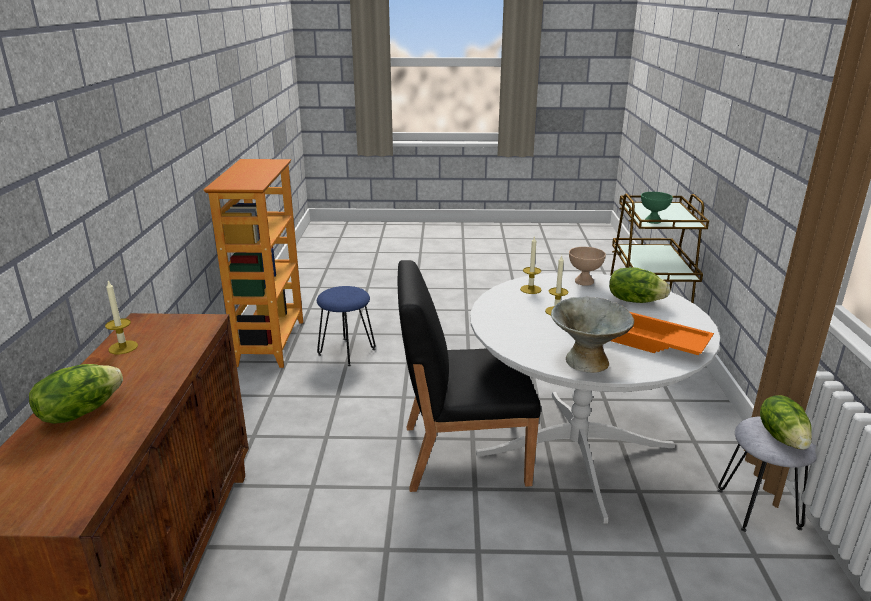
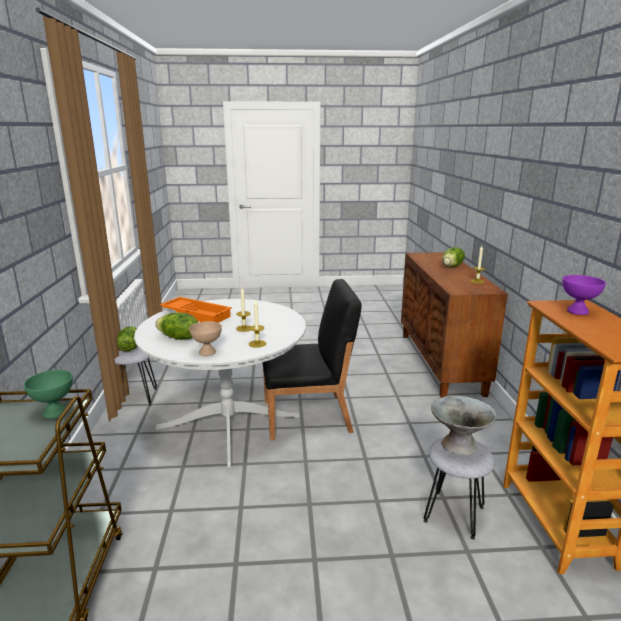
camera: 175 degrees right, 5 degrees down
blue stool [317,286,376,367] -> grey stool [424,437,495,540]
grey bowl [551,297,634,373] -> grey bowl moved to [431,396,496,456]
none -> purple bowl [562,275,606,315]

